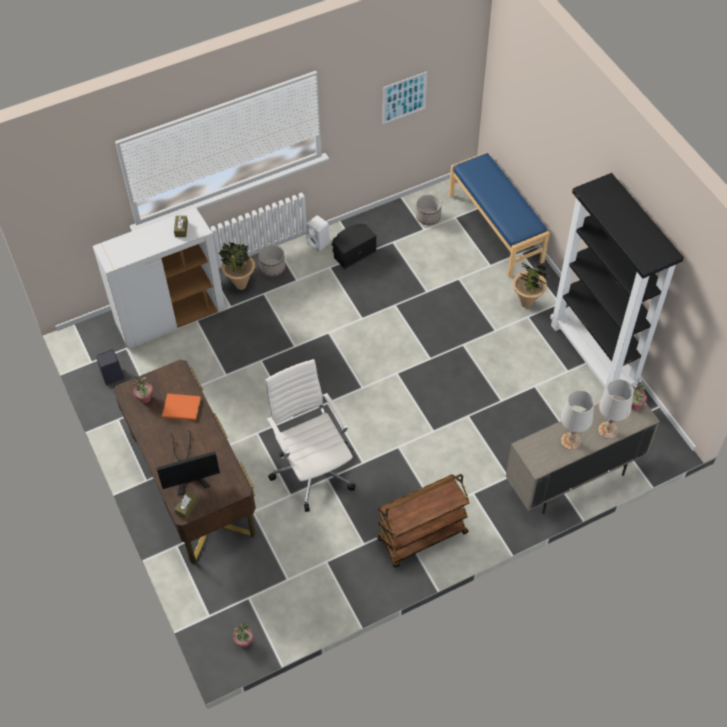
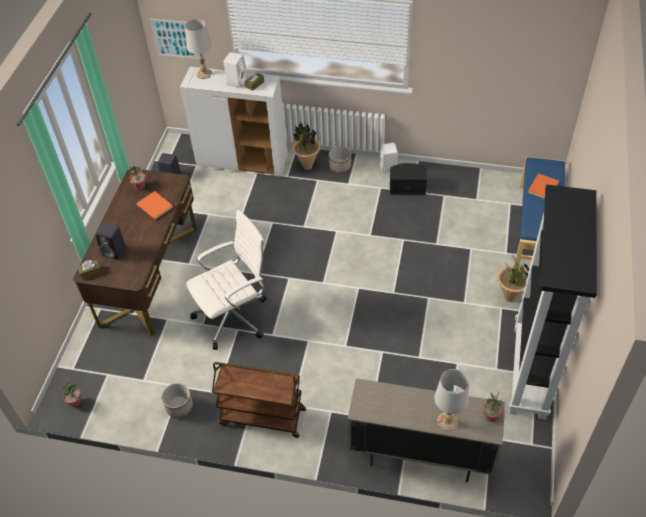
camera: 40 degrees right, 5 degrees down
monitor [157,430,220,496] -> black speaker [95,223,126,260]
white office chair [265,359,356,512] -> white office chair turned 45 degrees clockwise [186,210,267,350]
picture [383,72,427,124] -> picture moved to [150,18,199,59]
planter [416,194,442,225] -> planter moved to [162,383,193,418]
white table lamp [561,390,594,450] -> white table lamp moved to [185,19,212,79]
none -> white speaker [223,52,247,88]
none -> orange book [528,174,559,199]

